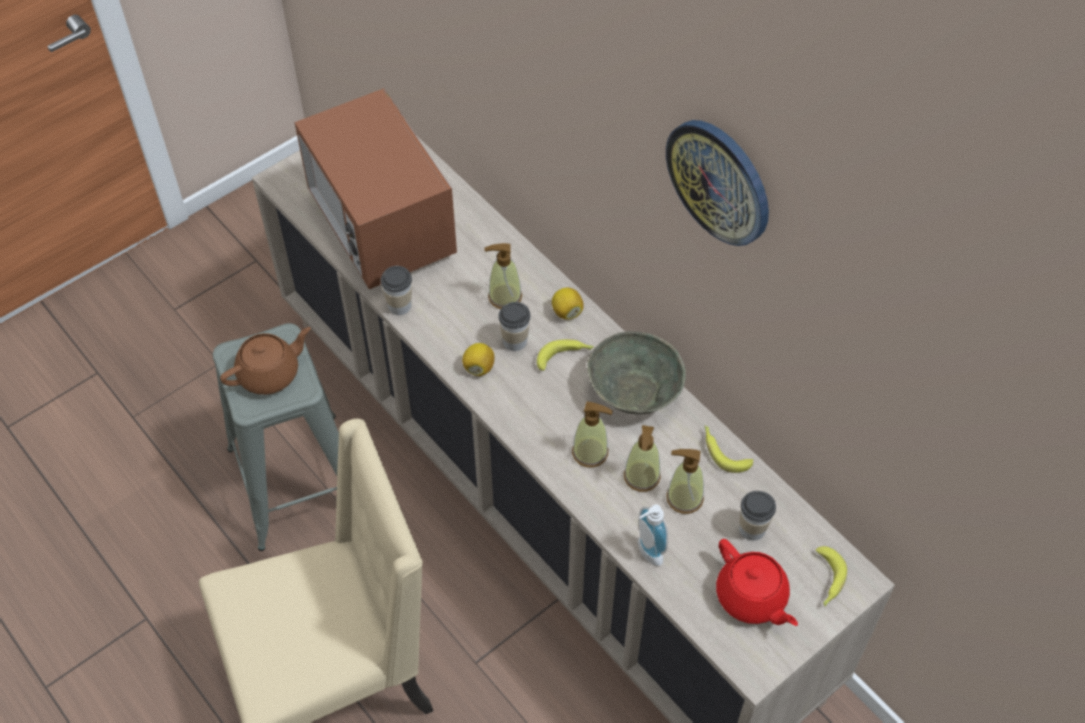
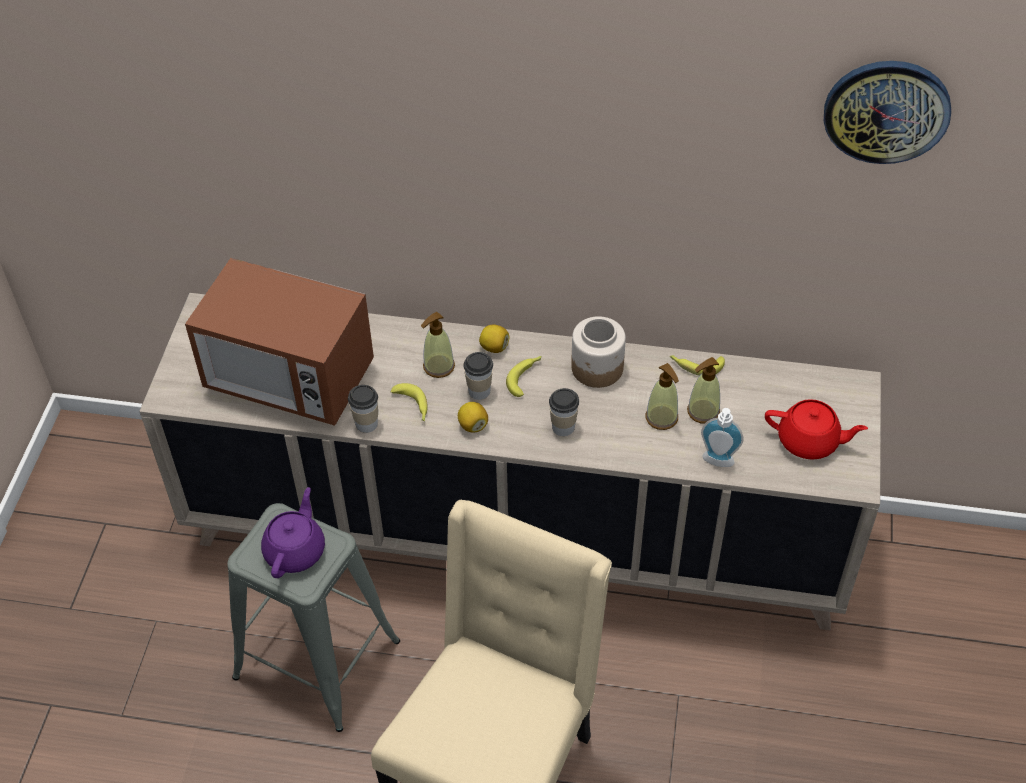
camera: 40 degrees left, 5 degrees down
brown teapot [220,327,311,395] -> purple teapot [261,487,325,578]
soap dispenser [572,402,613,468] -> none
grey bowl [587,331,686,415] -> jar [571,316,626,388]
wall clock [666,120,769,246] -> wall clock moved to [824,61,951,164]
cup [739,491,776,541] -> cup moved to [549,388,579,436]
banana [815,546,847,606] -> banana moved to [391,383,428,421]

